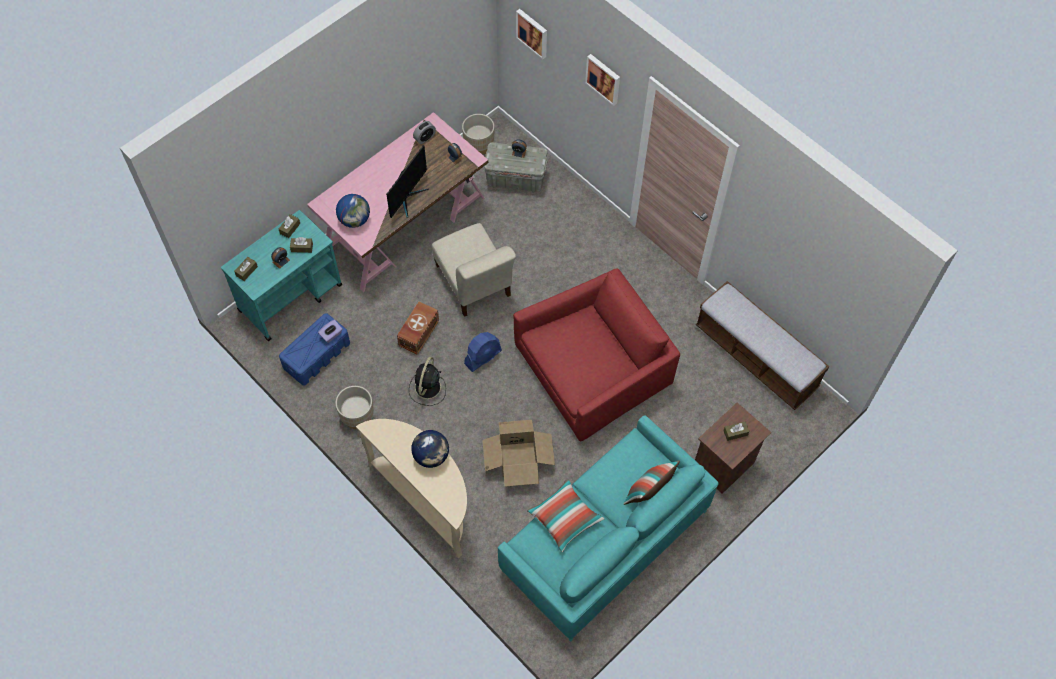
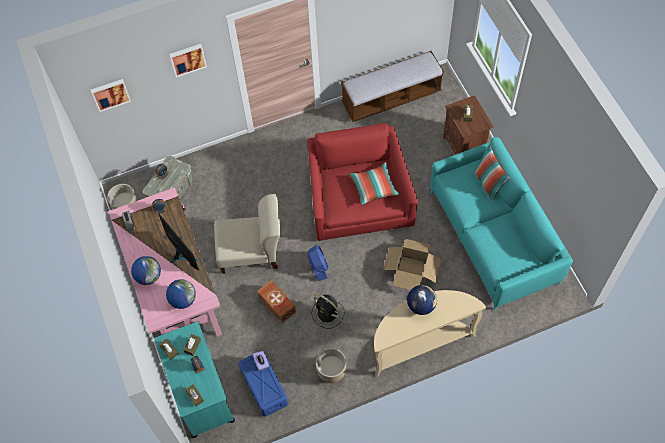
camera: 65 degrees left, 0 degrees up
pillow [527,479,604,552] -> pillow moved to [349,162,399,205]
none -> globe [131,256,161,285]

